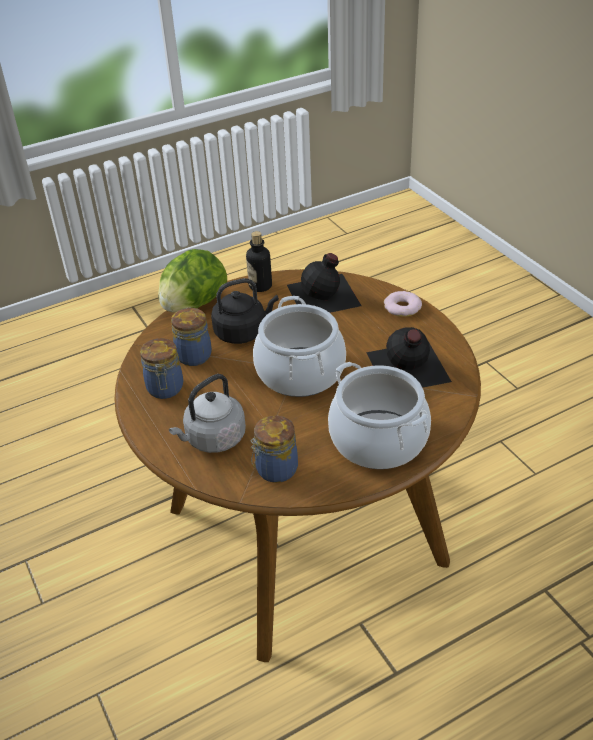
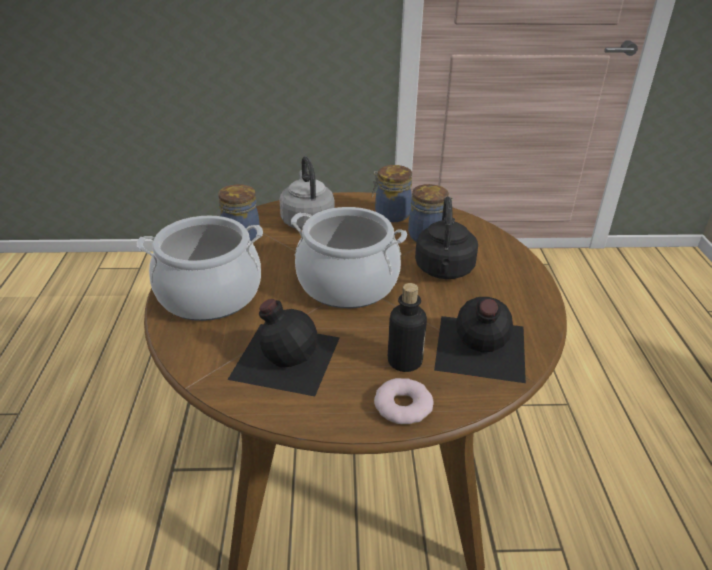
camera: 115 degrees right, 5 degrees down
lettuce [158,249,227,313] -> none
bottle [246,231,272,292] -> bottle moved to [388,283,427,372]

